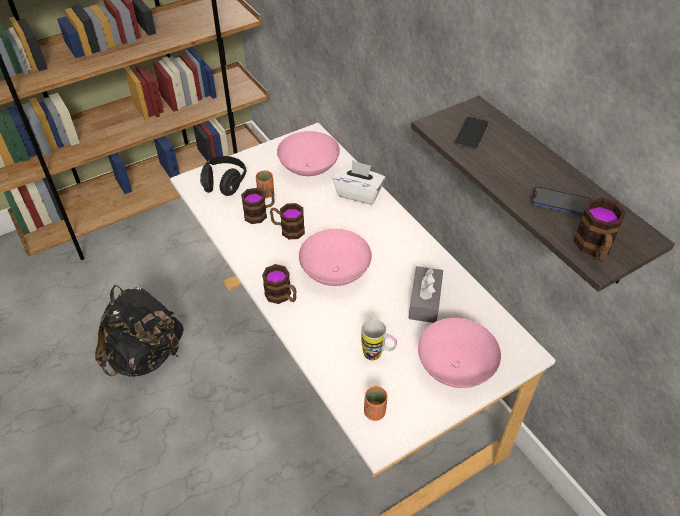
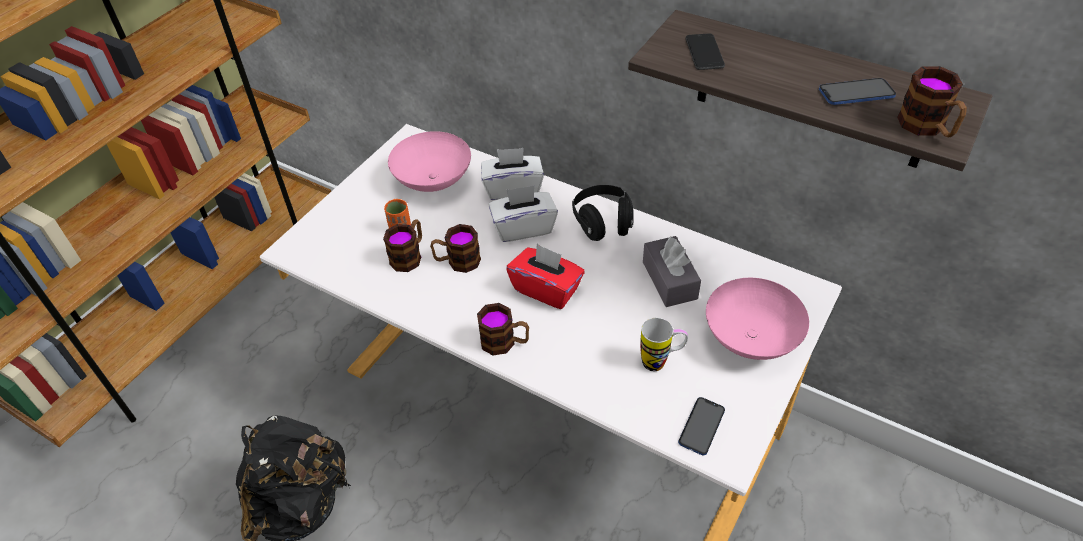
camera: 25 degrees left, 0 degrees up
black headphones [200,156,247,196] -> black headphones moved to [572,185,633,241]
pink bowl [299,229,372,286] -> red tissue box [506,244,585,309]
orange cup [364,386,388,421] -> phone [678,397,725,455]
none -> white tissue box [489,185,558,242]

